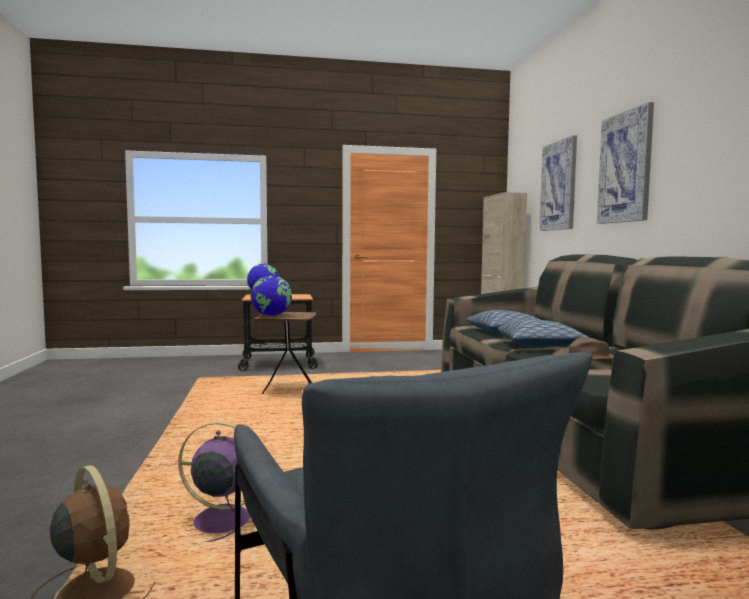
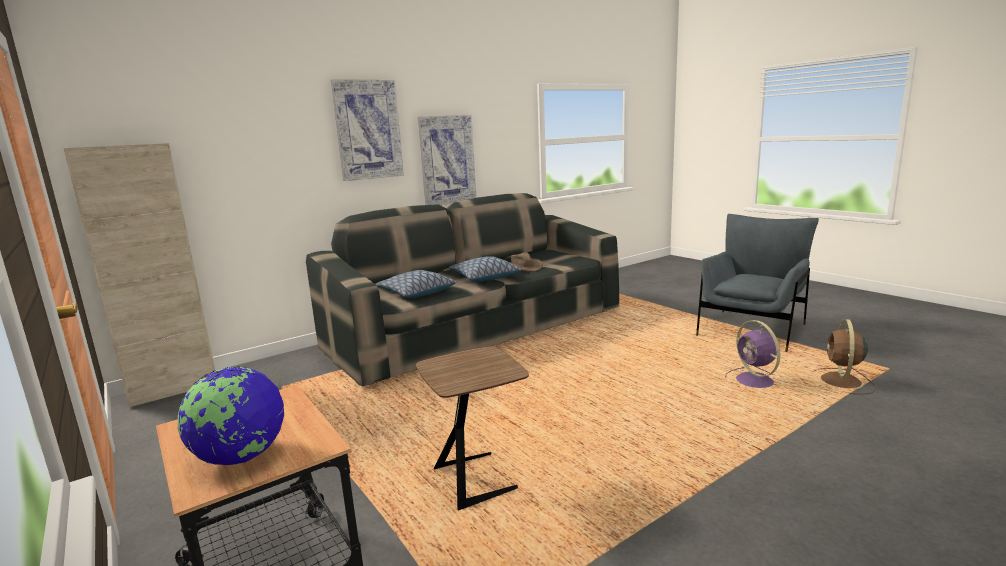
camera: 115 degrees left, 10 degrees up
globe [251,275,292,316] -> none
picture [539,135,577,231] -> picture moved to [418,115,476,205]

